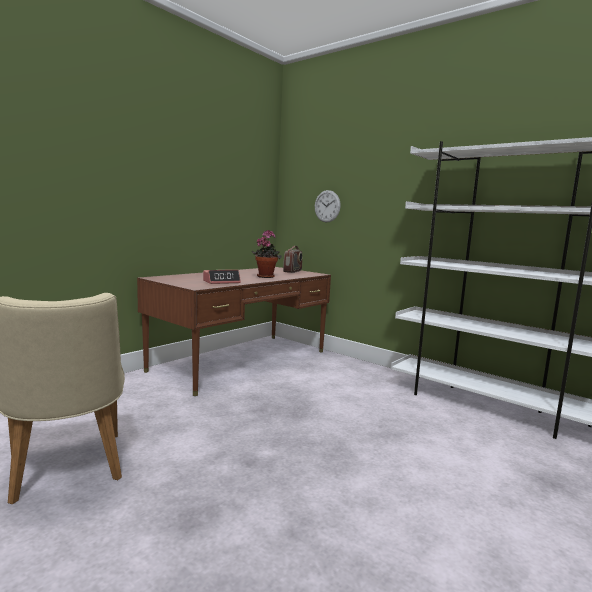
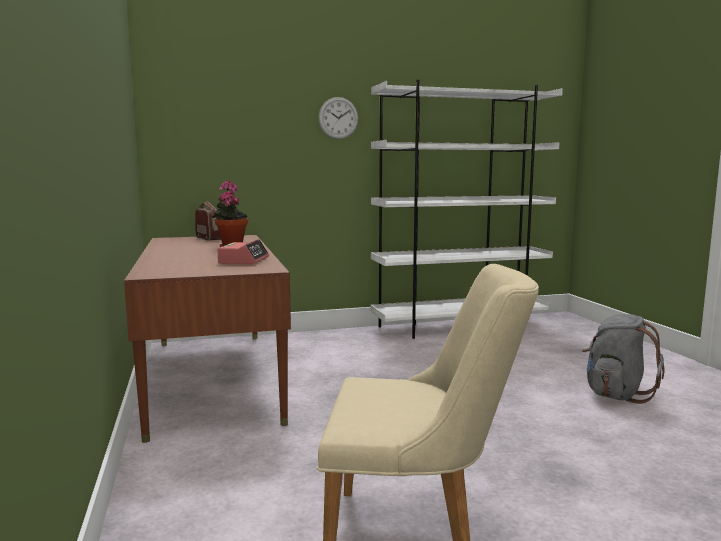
camera: 55 degrees left, 0 degrees up
wall clock [315,190,341,222] -> wall clock moved to [318,97,358,139]
none -> grey backpack [582,314,665,404]

